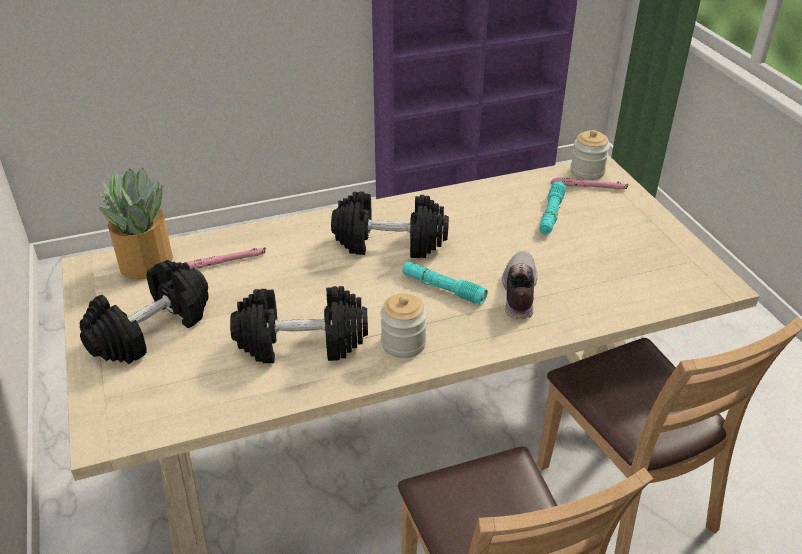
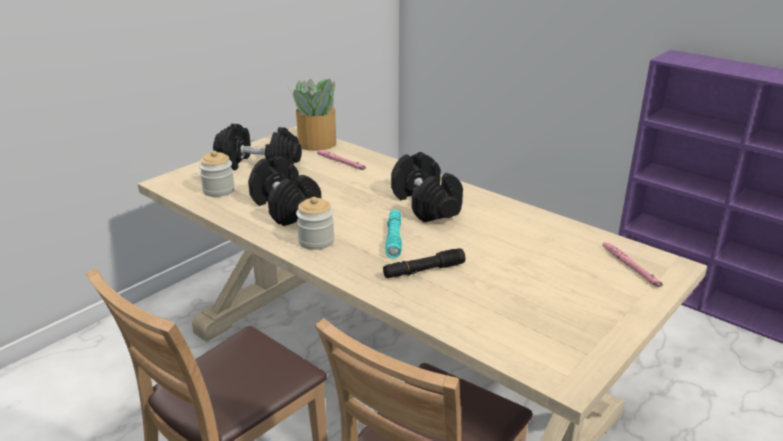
camera: 60 degrees right, 10 degrees down
shoe [502,251,537,319] -> black flashlight [383,248,465,278]
turquoise flashlight [539,181,566,235] -> none
jar [570,130,610,180] -> jar moved to [199,151,235,197]

